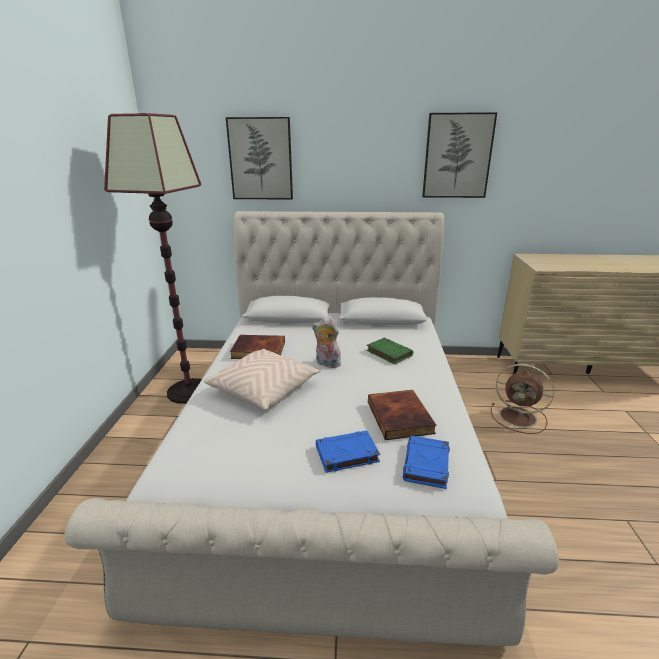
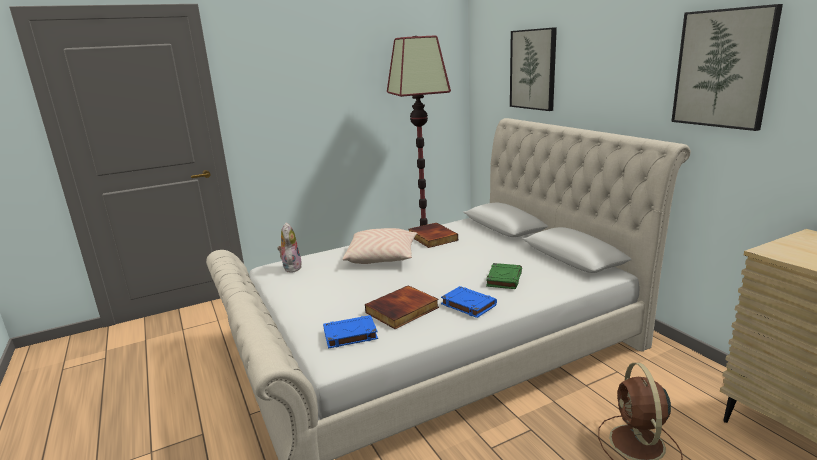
camera: 60 degrees right, 5 degrees down
plush toy [312,317,341,368] -> plush toy moved to [277,222,302,272]
blue book [316,431,380,473] -> blue book moved to [441,286,497,318]

